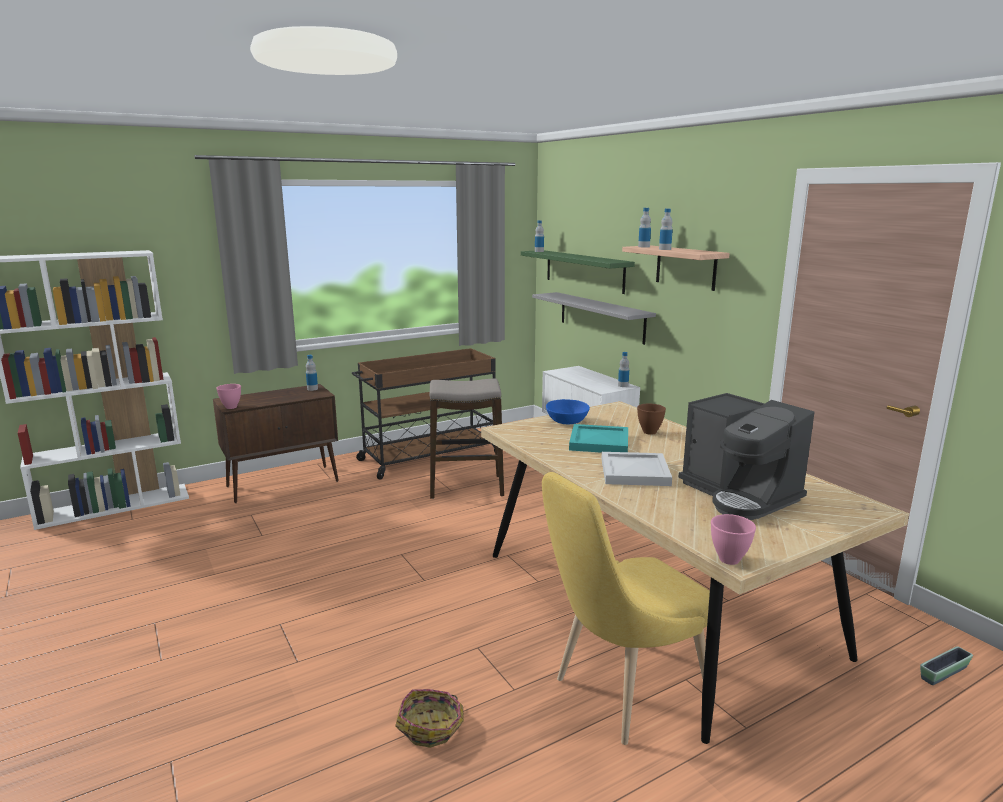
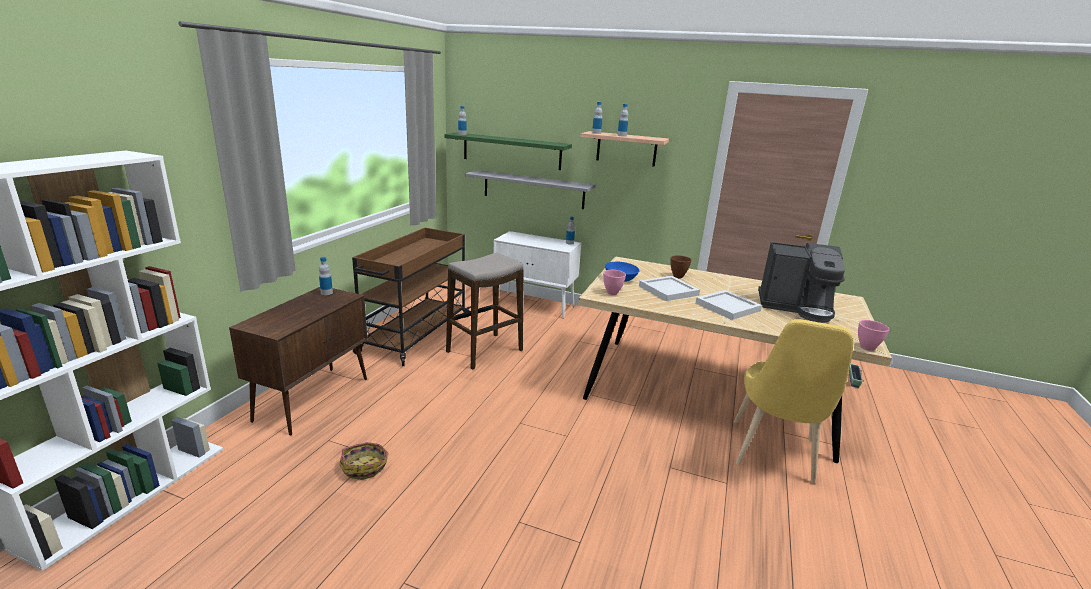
camera: 40 degrees left, 5 degrees up
pink bowl [216,384,241,409] -> pink bowl moved to [603,270,626,295]
basket [395,689,464,748] -> basket moved to [339,442,389,480]
turquoise tray [569,424,628,453] -> white tray [639,276,700,301]

